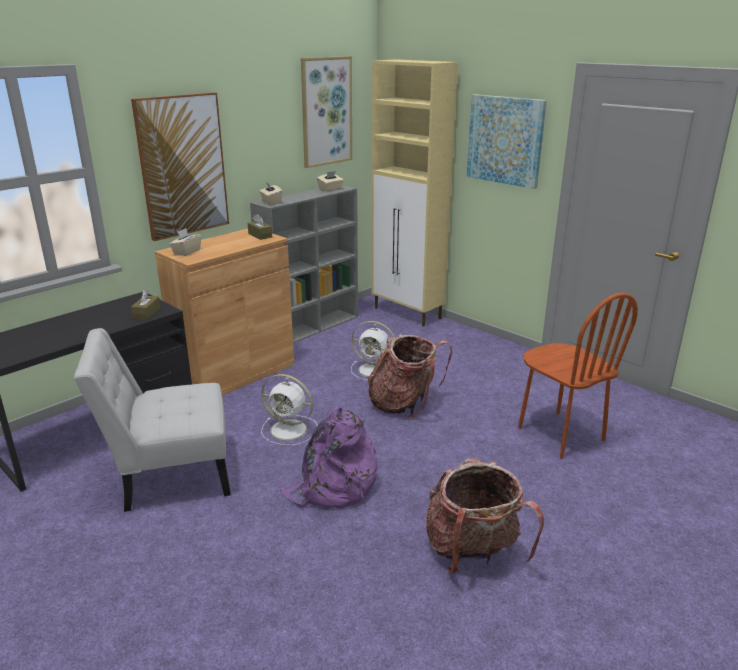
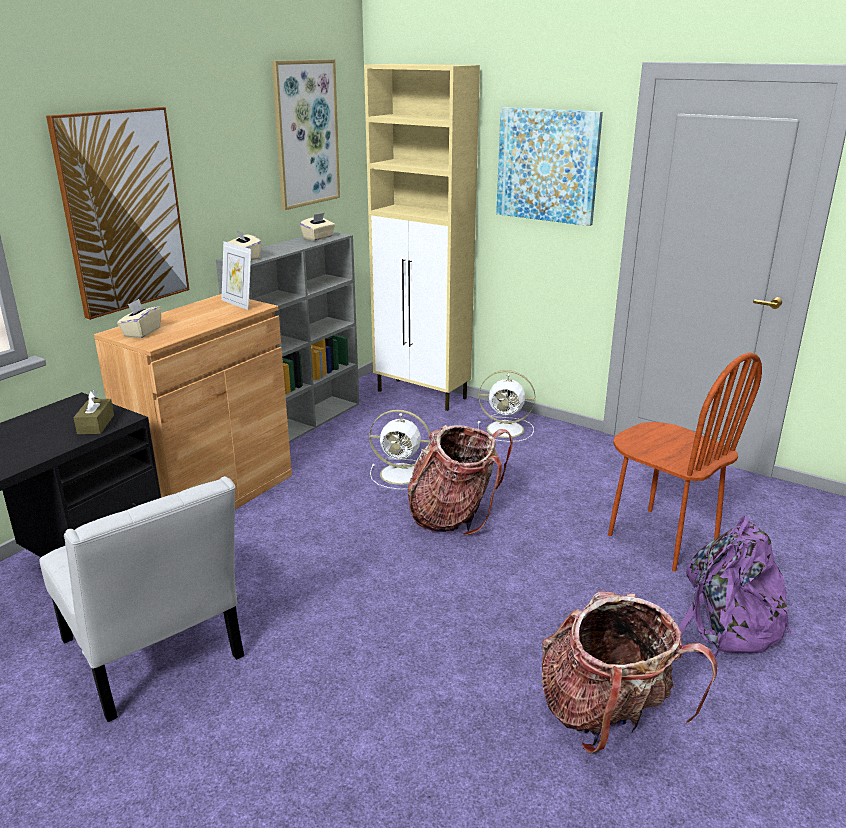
camera: 10 degrees left, 0 degrees up
white chair [74,328,231,512] -> white chair turned 105 degrees counterclockwise [39,476,244,722]
brown tissue box [248,214,272,240] -> picture frame [221,241,251,310]
white fan [261,374,317,446] -> white fan moved to [478,370,535,442]
purple backpack [280,405,377,509] -> purple backpack moved to [679,516,792,658]

